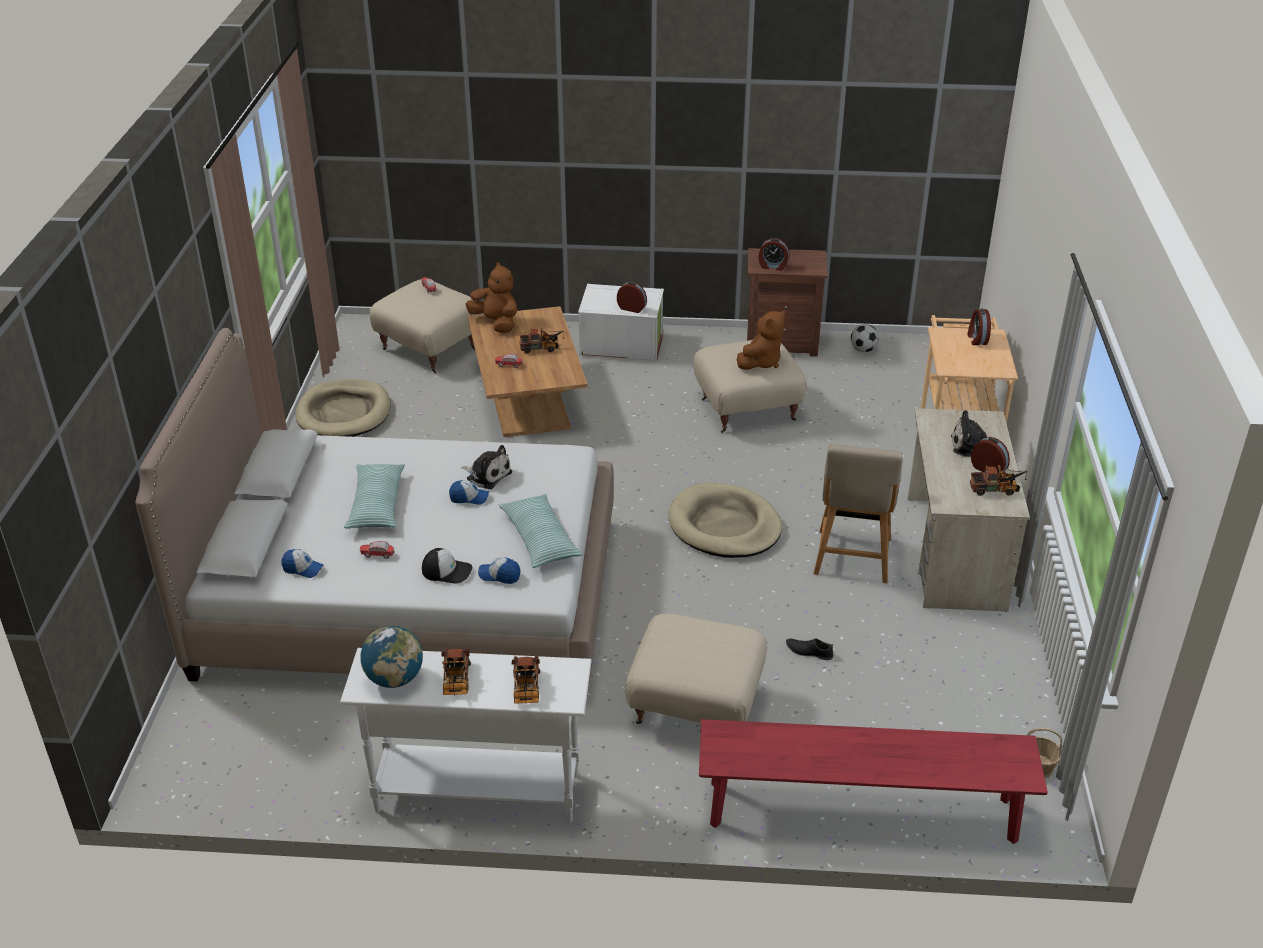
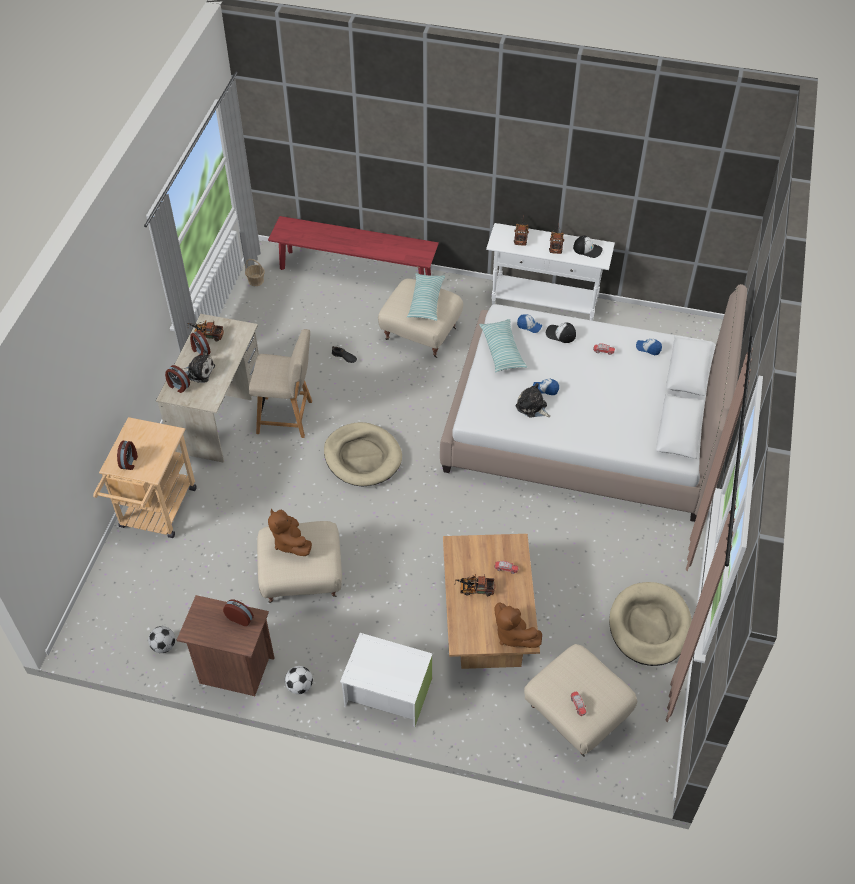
camera: 170 degrees left, 15 degrees up
pillow [344,464,405,529] -> pillow moved to [407,273,445,321]
globe [360,626,423,688] -> cap [573,236,603,258]
alarm clock [617,282,647,313] -> alarm clock moved to [165,365,190,393]
brown plush toy [737,310,786,370] -> brown plush toy turned 75 degrees counterclockwise [268,509,312,556]
beige chair [814,444,903,583] -> beige chair turned 75 degrees clockwise [249,329,312,438]
none -> football [285,666,313,694]

